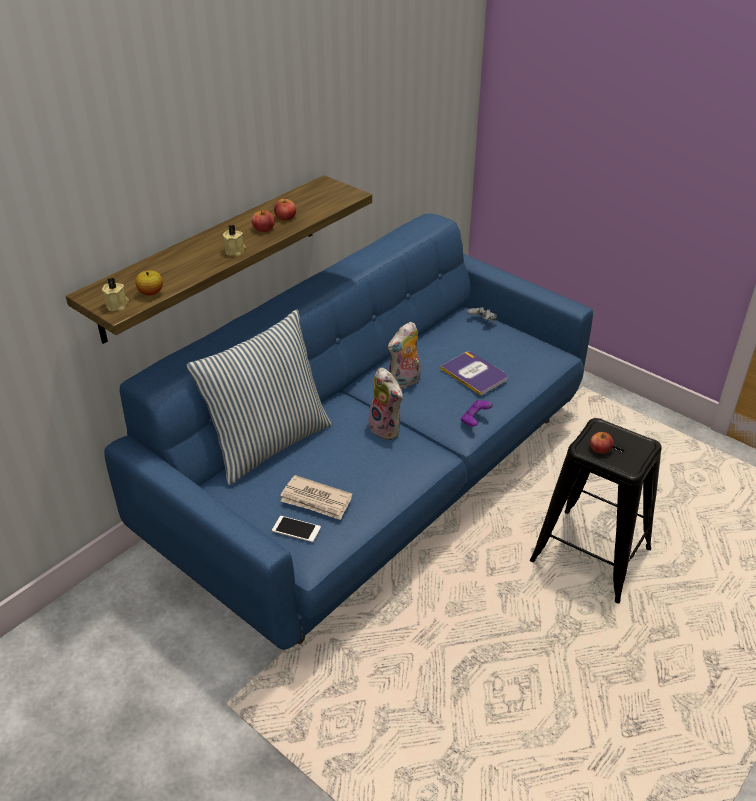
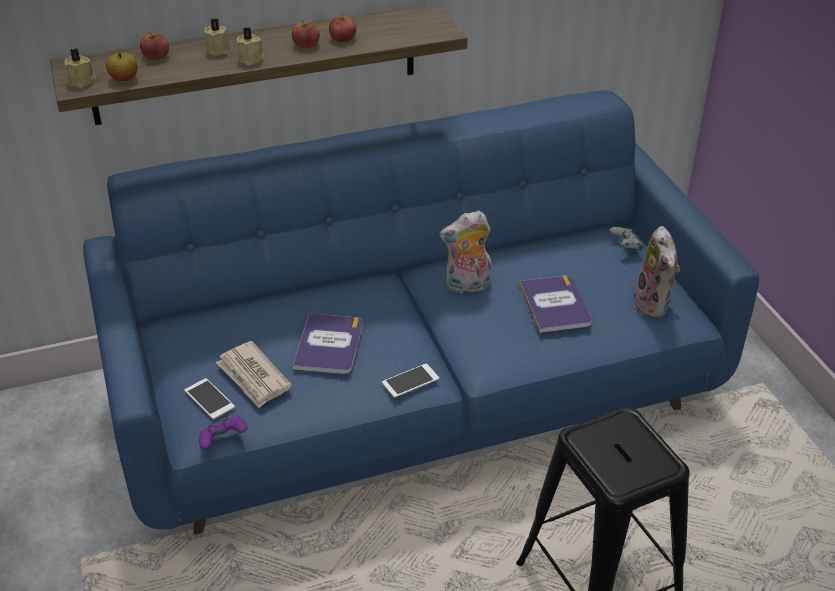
camera: 30 degrees right, 0 degrees up
pillow [187,309,332,485] -> none
plush toy [365,367,403,440] -> plush toy moved to [633,226,680,318]
purple game controller [461,400,493,427] -> purple game controller moved to [199,416,248,449]
apple [590,432,613,454] -> apple moved to [140,32,169,60]
none -> beige candle [204,18,229,56]
none -> book [292,313,363,374]
none -> phone [382,364,439,398]

